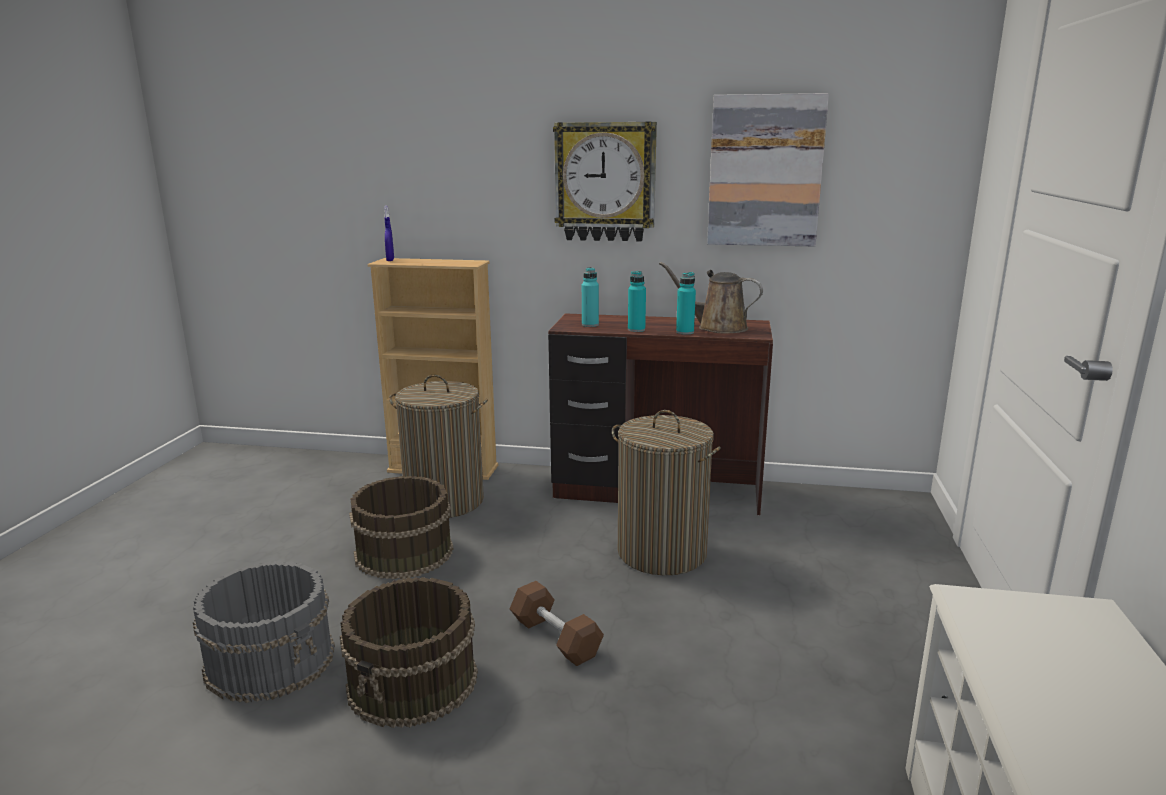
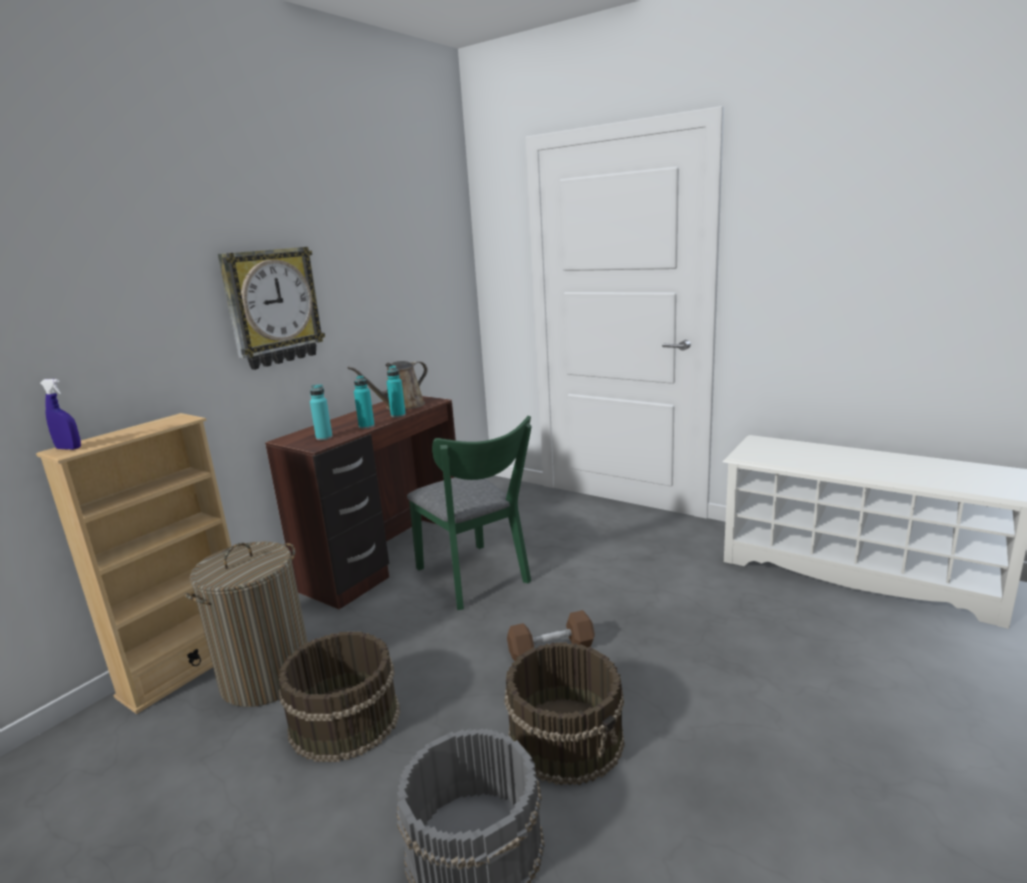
camera: 65 degrees left, 0 degrees up
laundry basket [612,410,721,575] -> green chair [407,416,532,610]
picture [707,93,829,246] -> none

